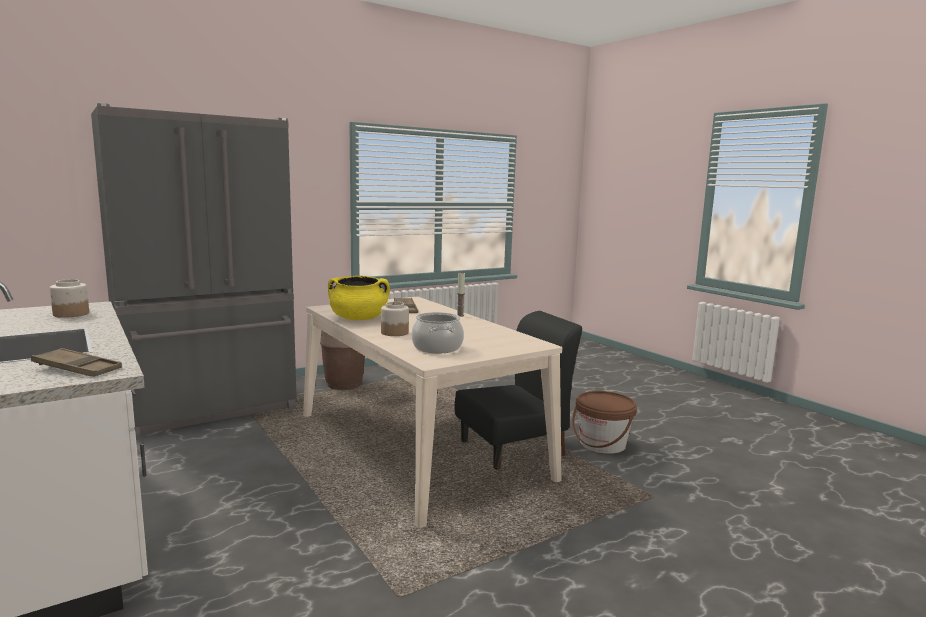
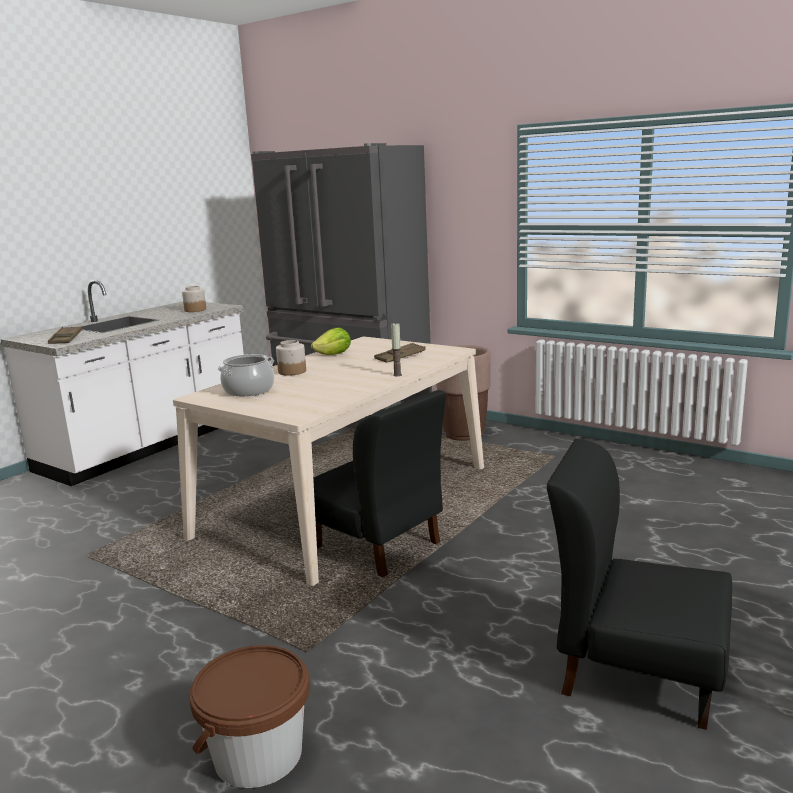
camera: 70 degrees right, 5 degrees up
yellow cooking pot [328,276,390,320] -> lettuce [311,328,351,355]
brown bucket [572,391,637,454] -> brown bucket moved to [189,645,310,788]
none -> black chair [547,439,732,730]

